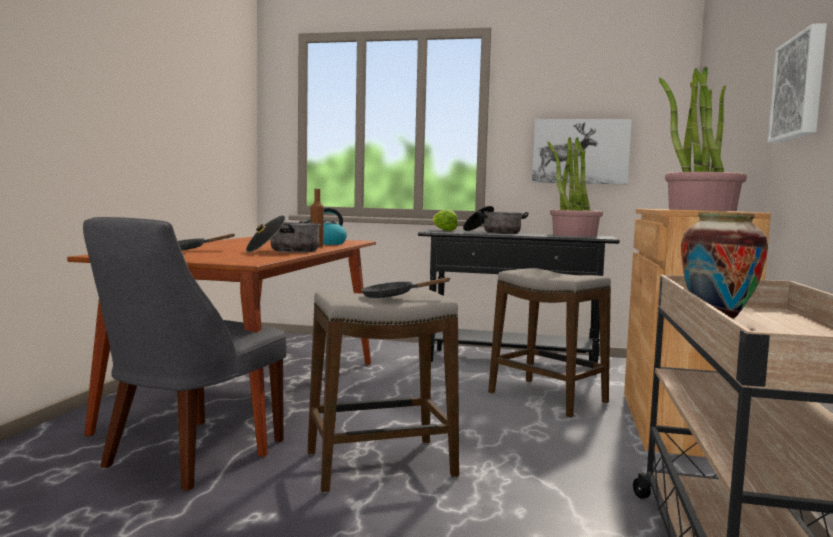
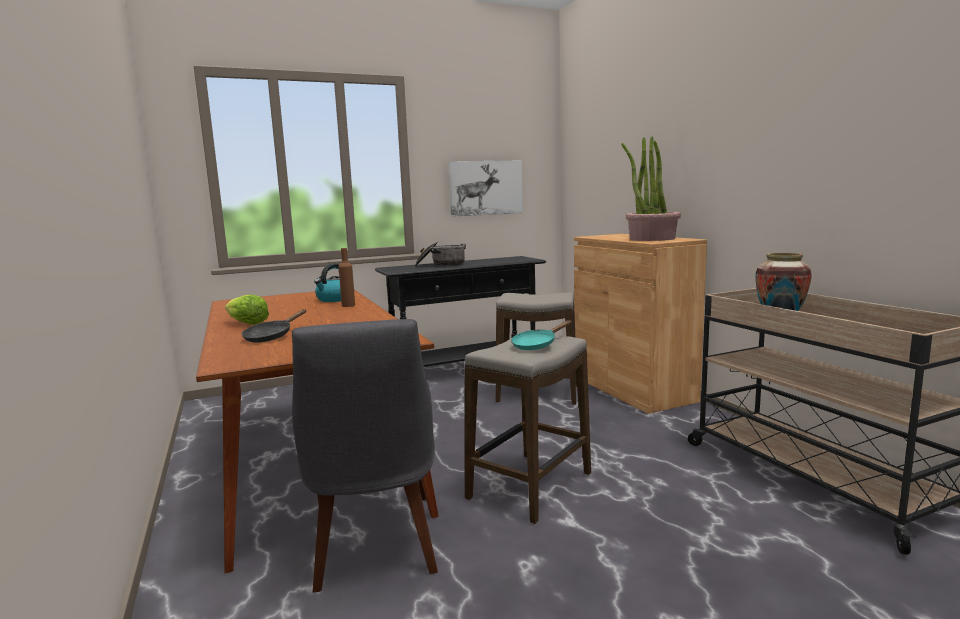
camera: 35 degrees left, 5 degrees up
cooking pot [246,215,321,253] -> none
black frying pan [362,277,451,298] -> turquoise frying pan [511,320,571,350]
lettuce [433,210,458,231] -> lettuce moved to [225,295,269,325]
potted plant [547,137,603,237] -> none
picture [768,23,827,143] -> none

